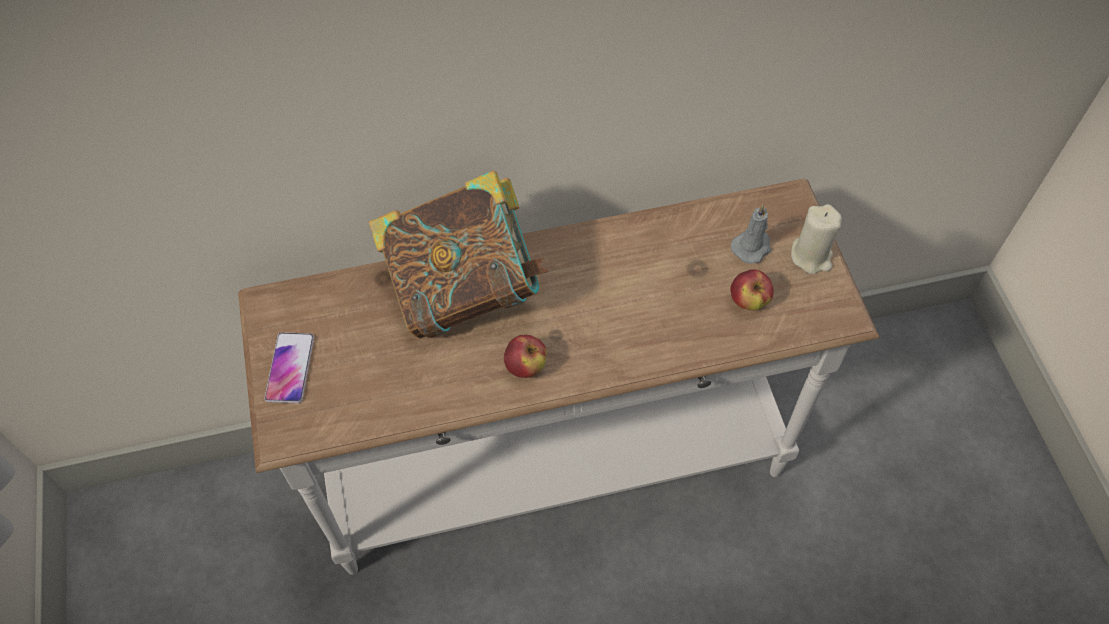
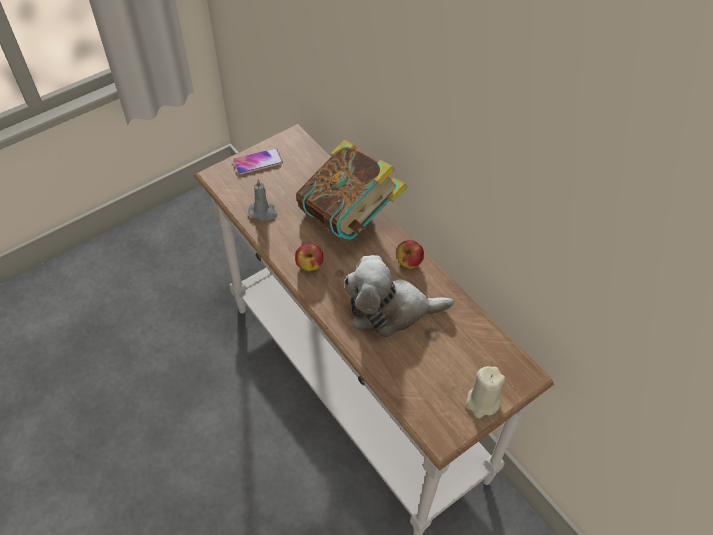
camera: 65 degrees right, 5 degrees down
apple [730,269,774,310] -> apple moved to [396,240,424,269]
grey candle [731,204,771,264] -> grey candle moved to [248,179,277,221]
none -> plush toy [344,255,454,338]

